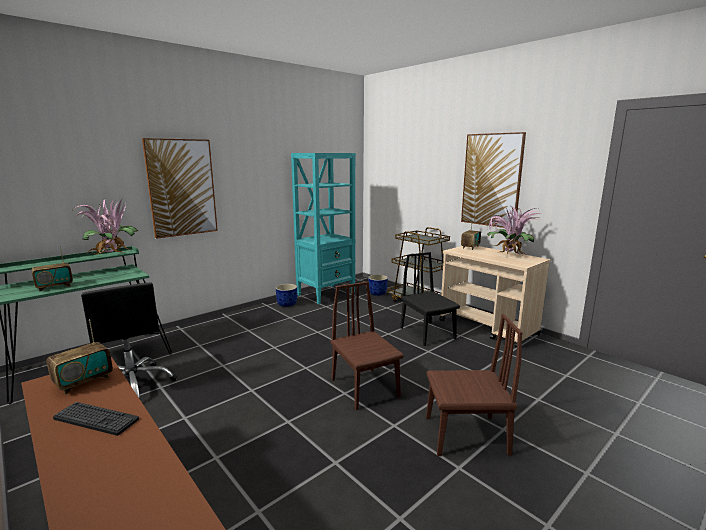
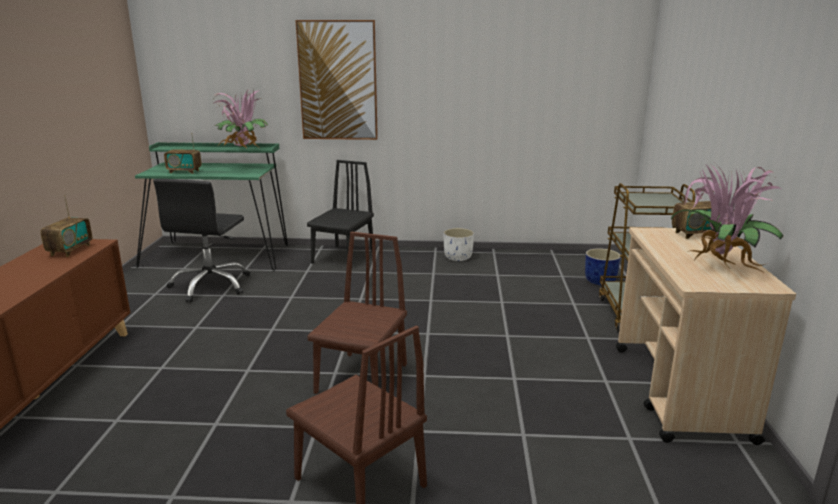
camera: 45 degrees right, 5 degrees up
radio [47,319,113,395] -> radio turned 75 degrees counterclockwise [41,195,92,257]
keyboard [53,402,139,436] -> none
blue planter [276,284,297,307] -> white planter [444,228,474,261]
turquoise bookcase [291,153,356,305] -> none
black chair [400,252,460,346] -> black chair moved to [307,160,374,264]
picture [461,132,526,228] -> none

